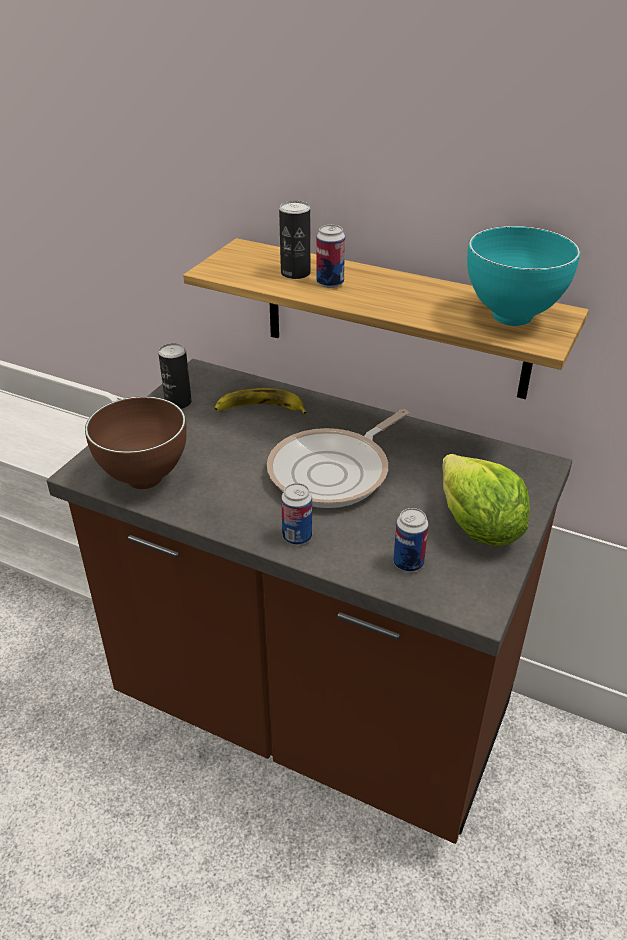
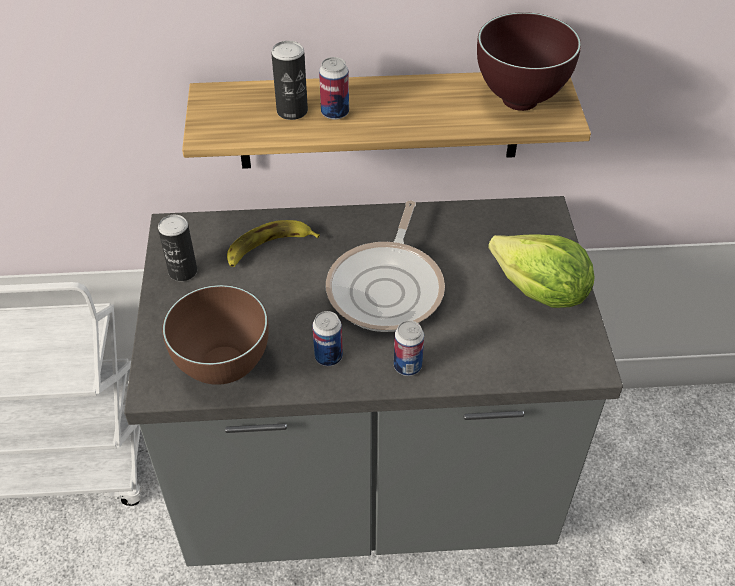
camera: 30 degrees left, 10 degrees up
brown counter [47,359,572,844] -> grey counter [124,196,623,566]
can [393,508,429,572] -> can moved to [312,311,343,366]
turquoise bowl [467,226,580,326] -> brown bowl [477,12,581,111]

